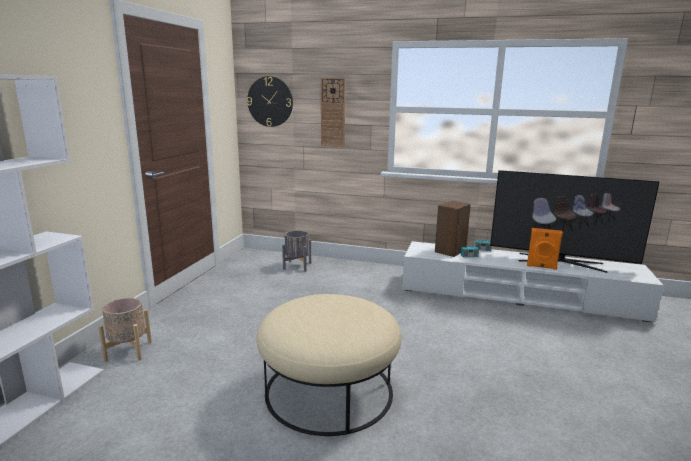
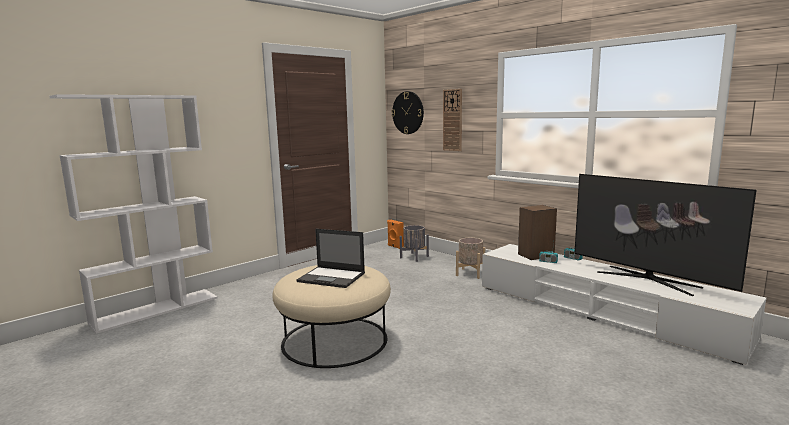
camera: 30 degrees right, 5 degrees down
beige planter [98,298,152,362] -> beige planter moved to [456,238,485,279]
orange speaker [527,228,563,270] -> orange speaker moved to [387,220,404,249]
none -> laptop [297,229,365,288]

